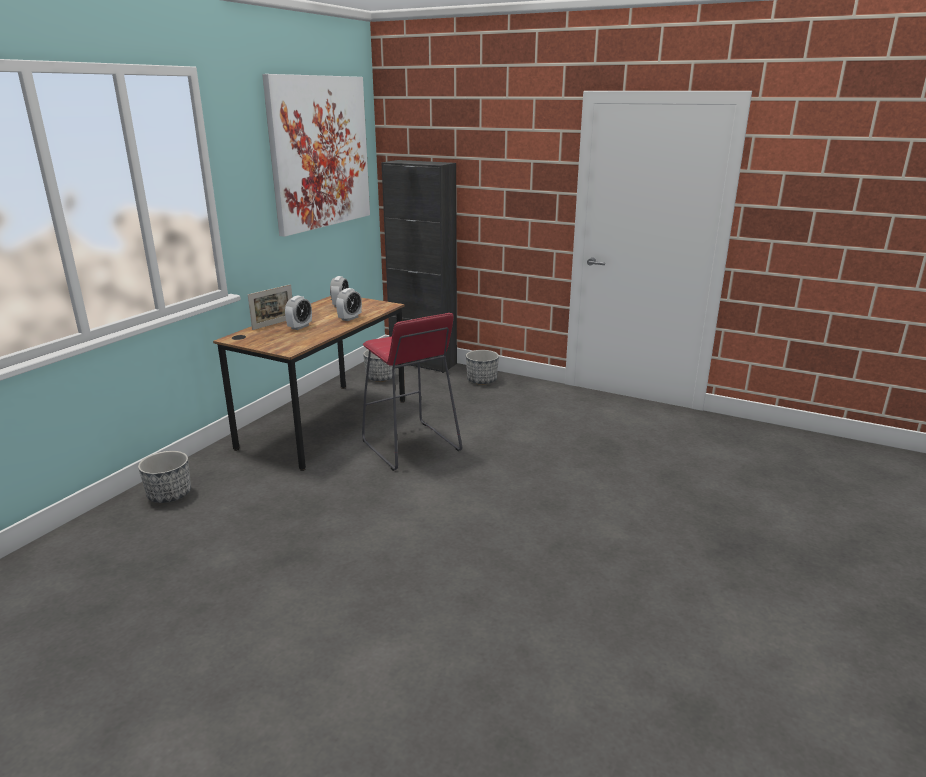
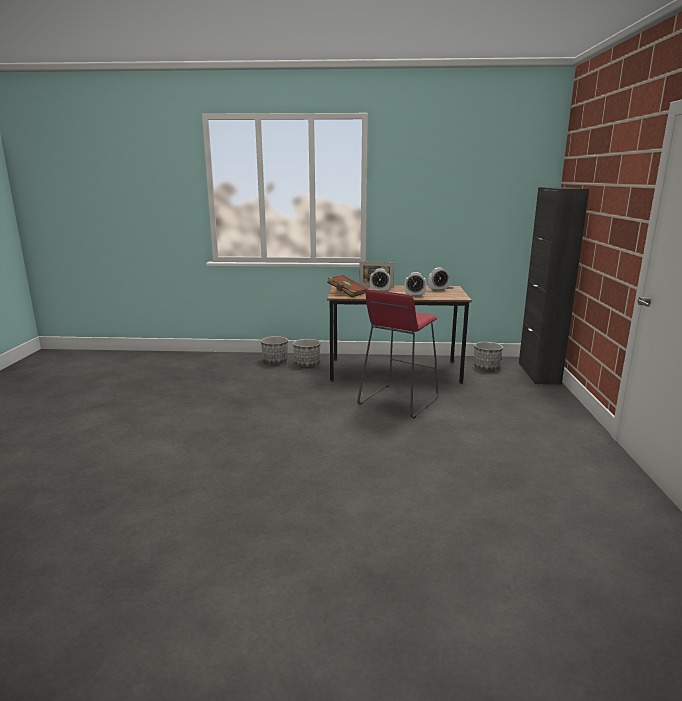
camera: 65 degrees right, 5 degrees down
picture [262,74,370,237] -> none
planter [466,350,499,385] -> planter moved to [293,339,320,367]
none -> brown book [327,275,368,297]

